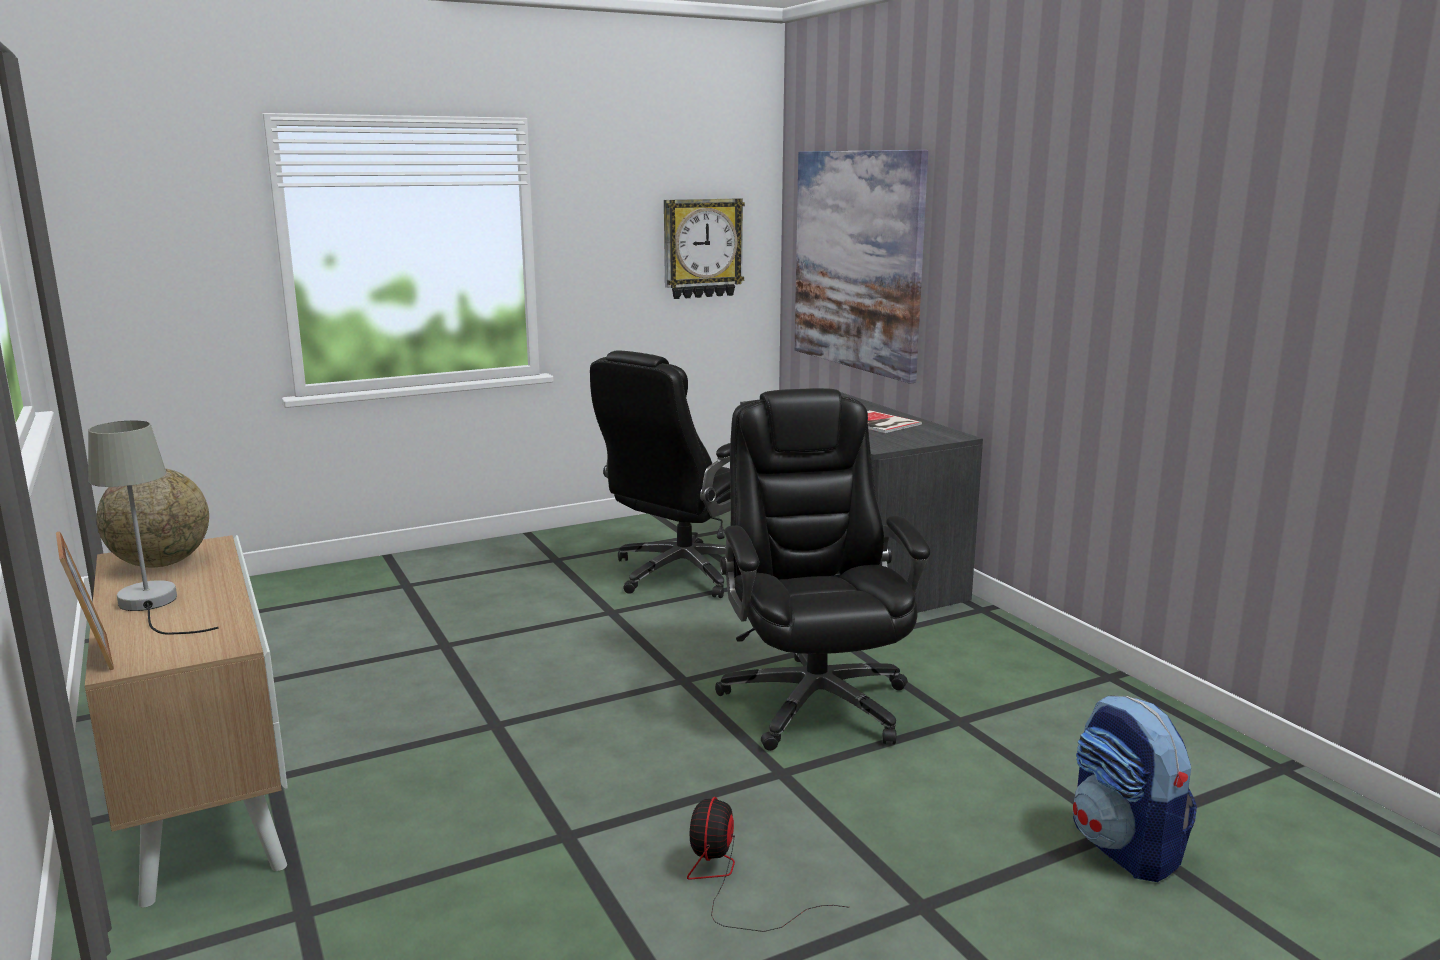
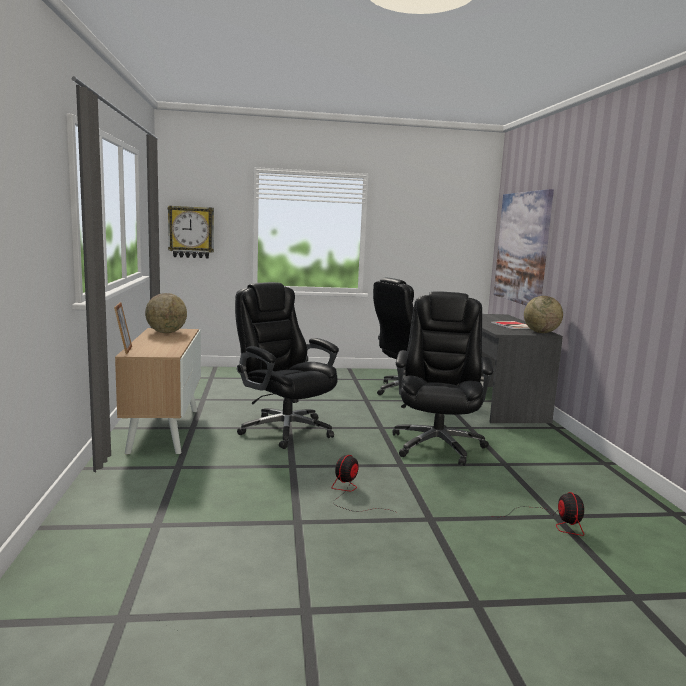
camera: 20 degrees right, 5 degrees down
grey table lamp [88,420,219,635] -> none
wall clock [664,198,745,299] -> wall clock moved to [168,206,214,258]
backpack [1073,695,1197,882] -> fan [502,492,584,536]
none -> black office chair [235,282,339,449]
none -> globe [524,296,563,333]

